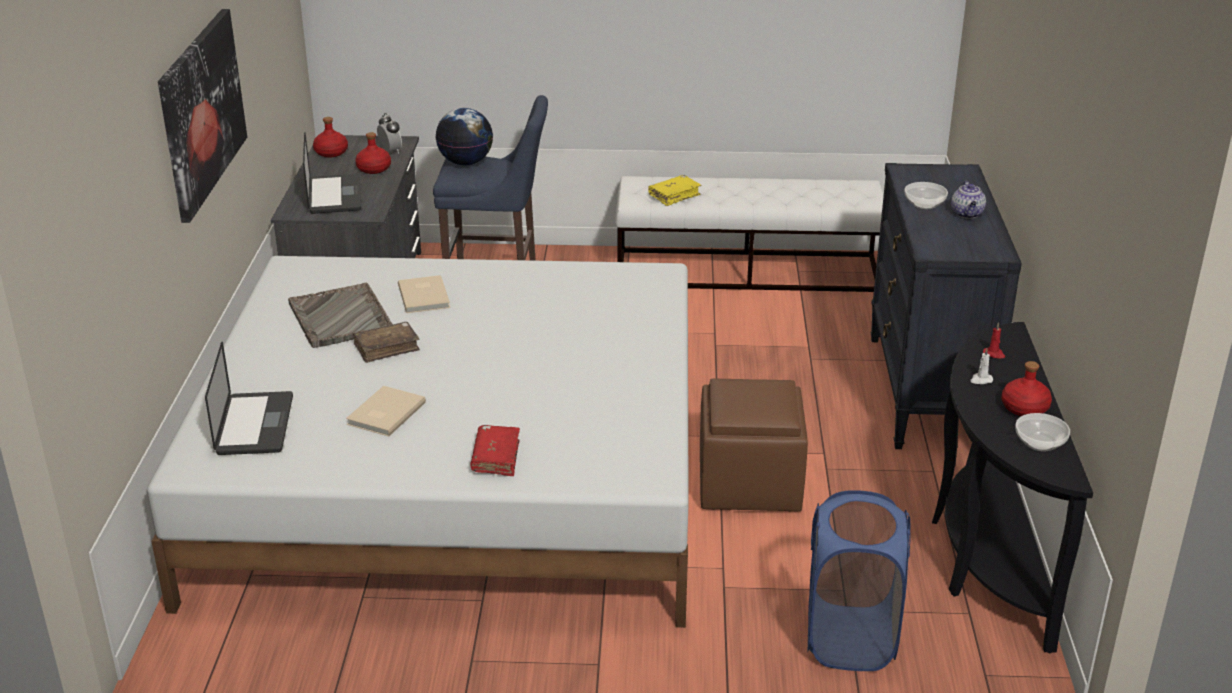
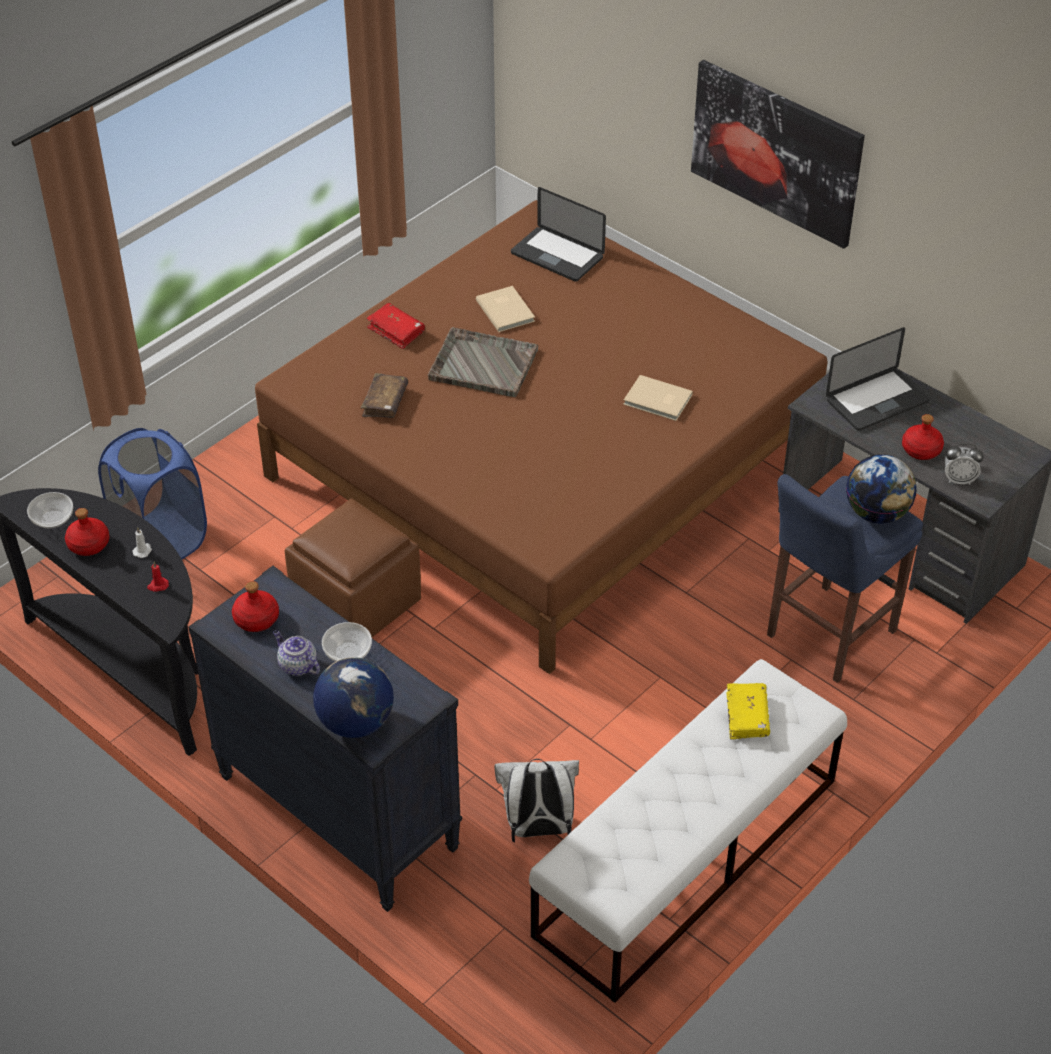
camera: 130 degrees right, 15 degrees up
white bed [147,256,689,628] -> brown bed [255,200,828,674]
grey tray [288,283,393,348] -> grey tray moved to [428,327,538,397]
laptop [303,132,361,214] -> laptop turned 60 degrees counterclockwise [826,327,930,431]
red bottle [313,117,348,157] -> red bottle moved to [232,581,279,632]
brown book [354,322,420,363] -> brown book moved to [361,373,408,418]
none -> globe [313,657,394,738]
none -> white backpack [494,759,579,842]

